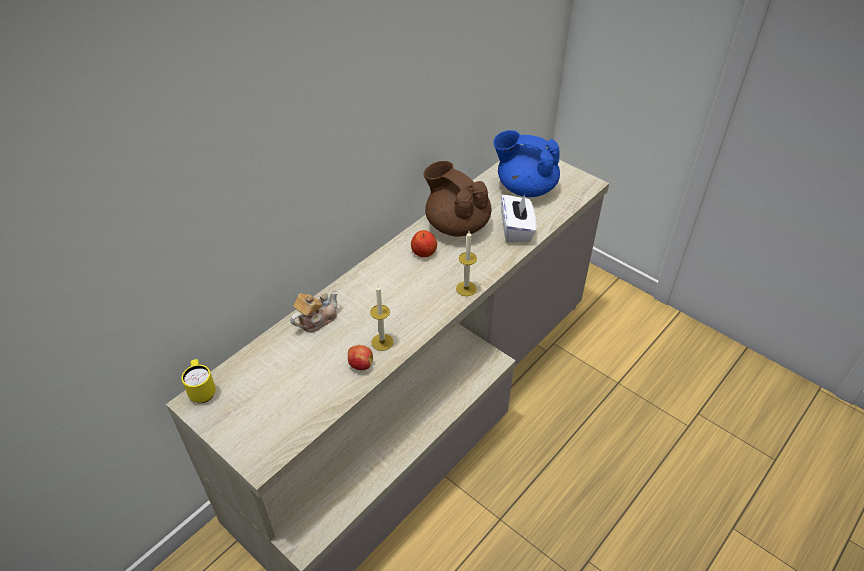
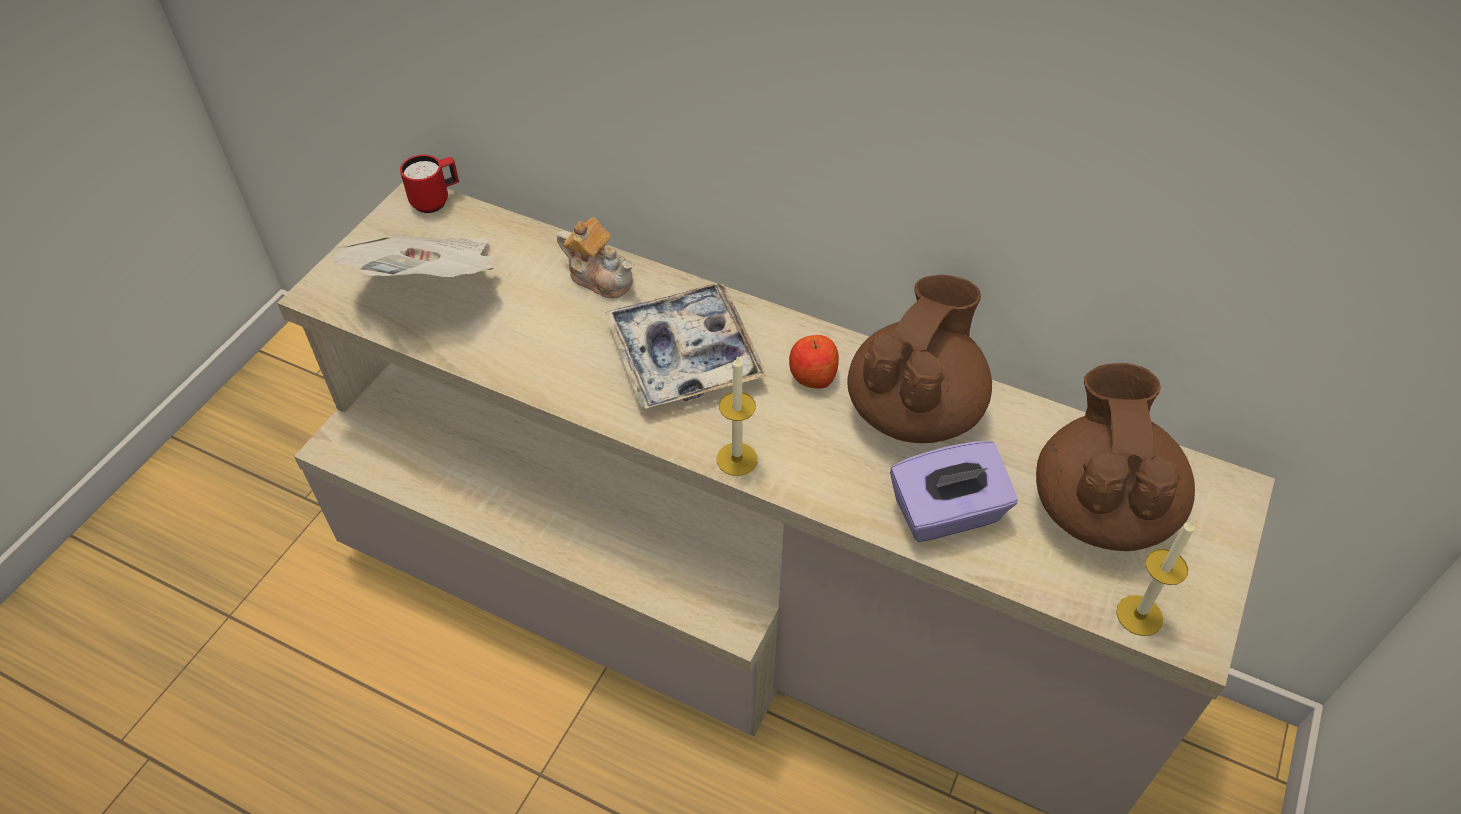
camera: 75 degrees right, 5 degrees up
yellow mug [181,359,216,403] -> red mug [400,155,459,213]
apple [348,345,373,370] -> none
candle [370,285,393,351] -> candle moved to [1116,520,1195,636]
blue teapot [493,130,560,197] -> brown teapot [1036,363,1195,551]
white tissue box [501,194,536,242] -> purple tissue box [890,441,1018,542]
none -> newspaper [332,234,496,277]
none -> tray [605,283,767,409]

